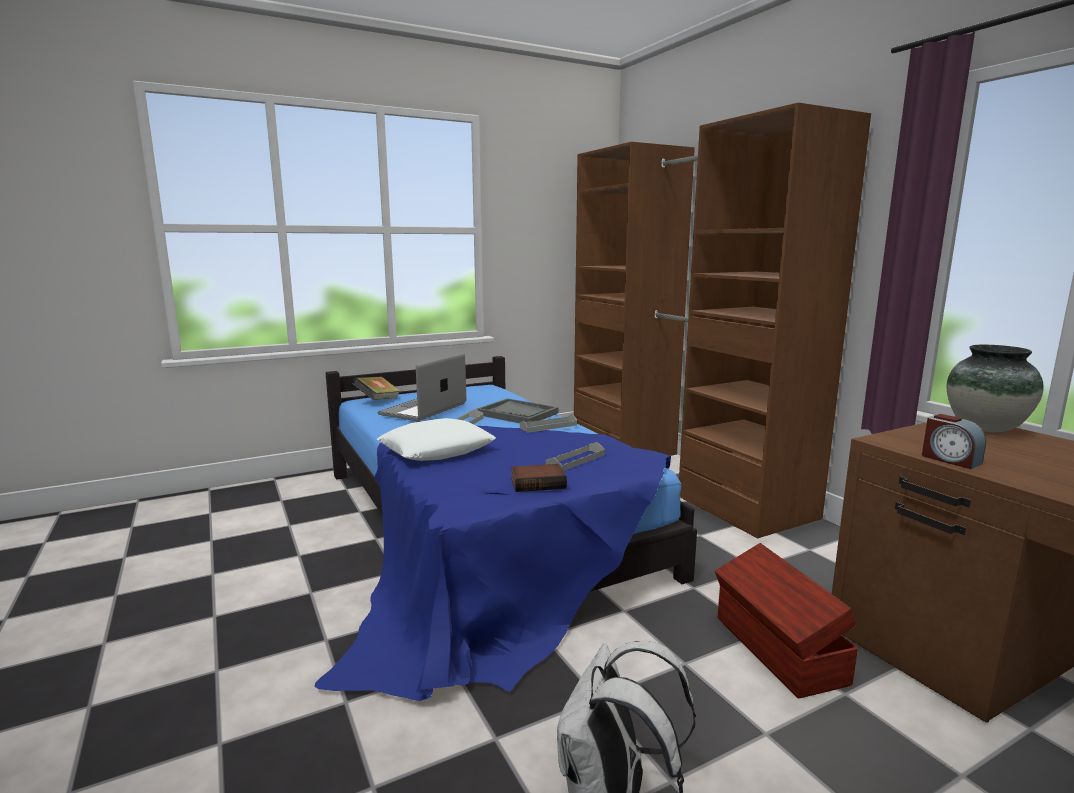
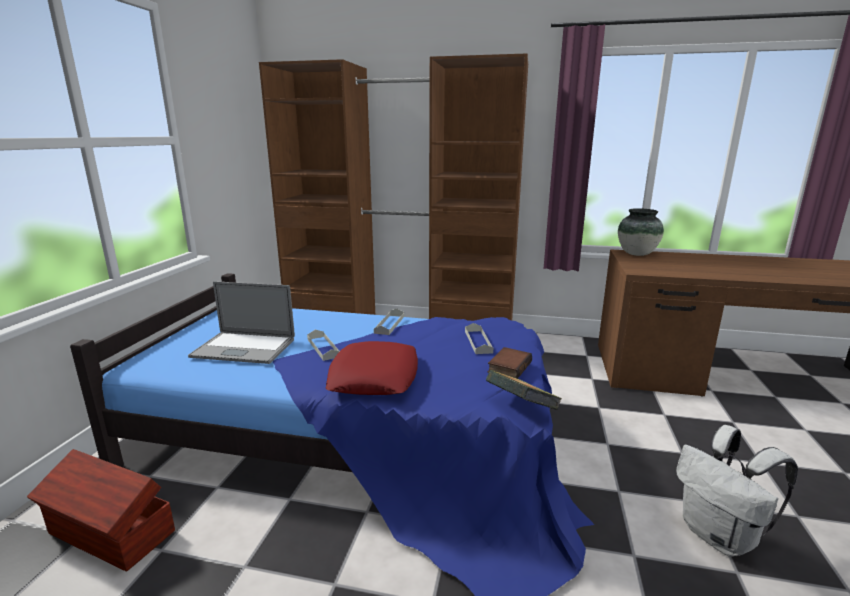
camera: 50 degrees left, 5 degrees up
book [352,377,401,400] -> book moved to [486,370,562,410]
white pillow [377,418,496,461] -> red pillow [326,341,418,395]
laptop [378,353,466,421] -> laptop turned 60 degrees counterclockwise [188,281,295,364]
grey tray [477,398,558,423] -> none
brown storage box [715,543,858,699] -> brown storage box moved to [27,449,175,572]
alarm clock [922,414,986,469] -> none

